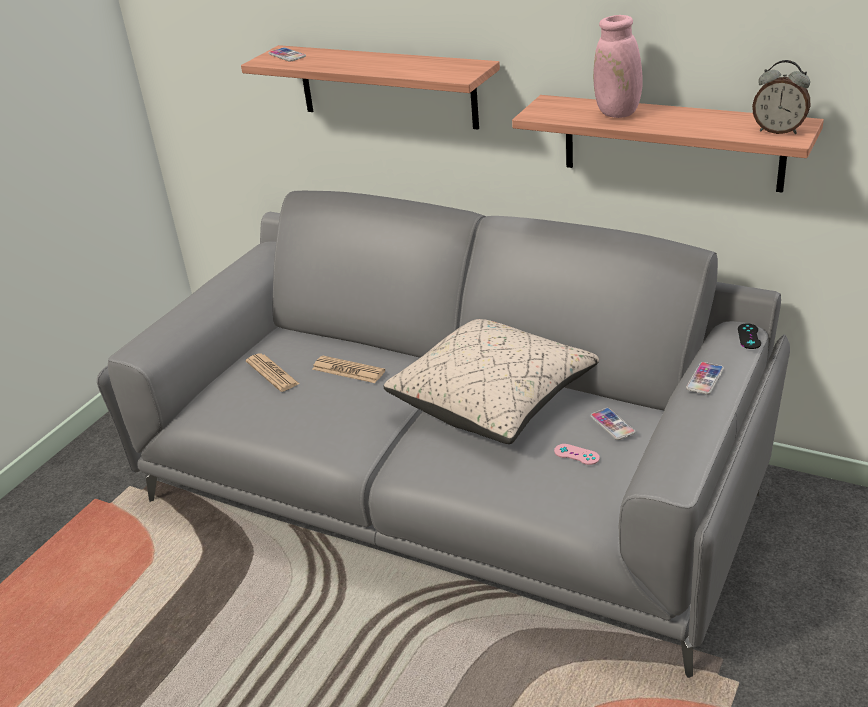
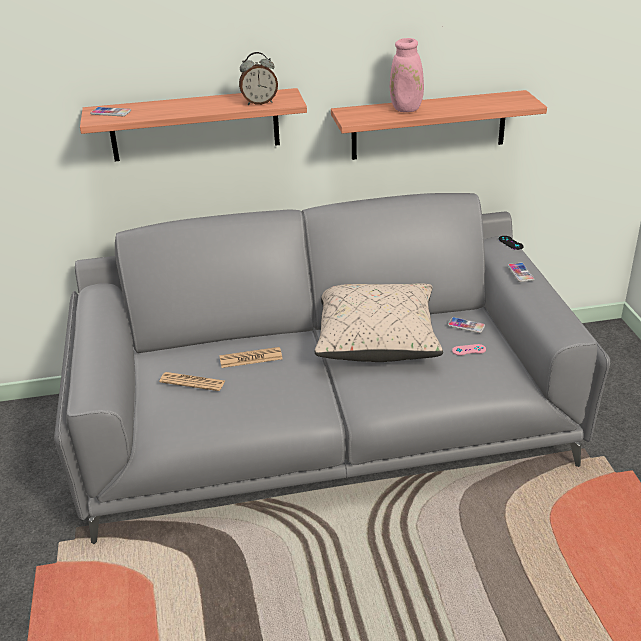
camera: 40 degrees left, 0 degrees up
alarm clock [752,60,810,134] -> alarm clock moved to [239,52,278,105]

